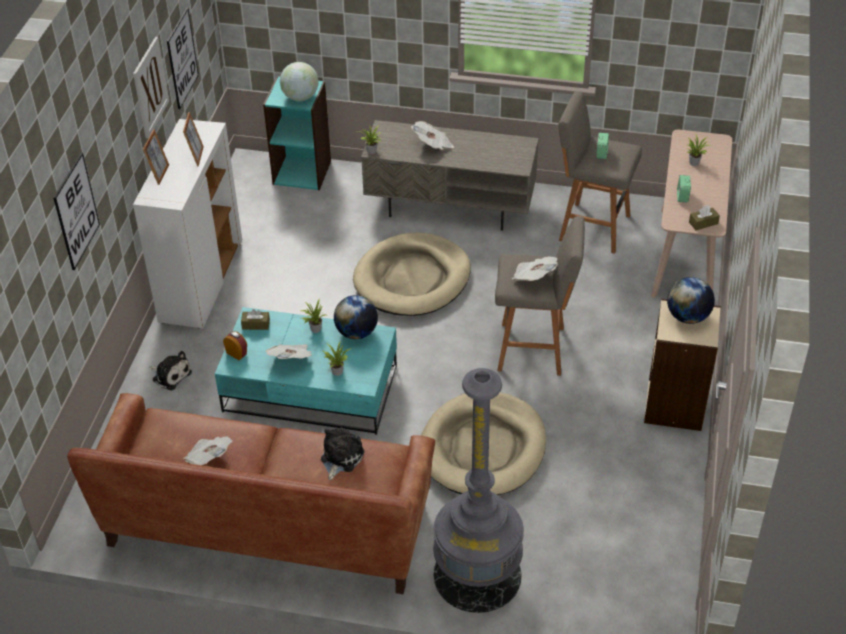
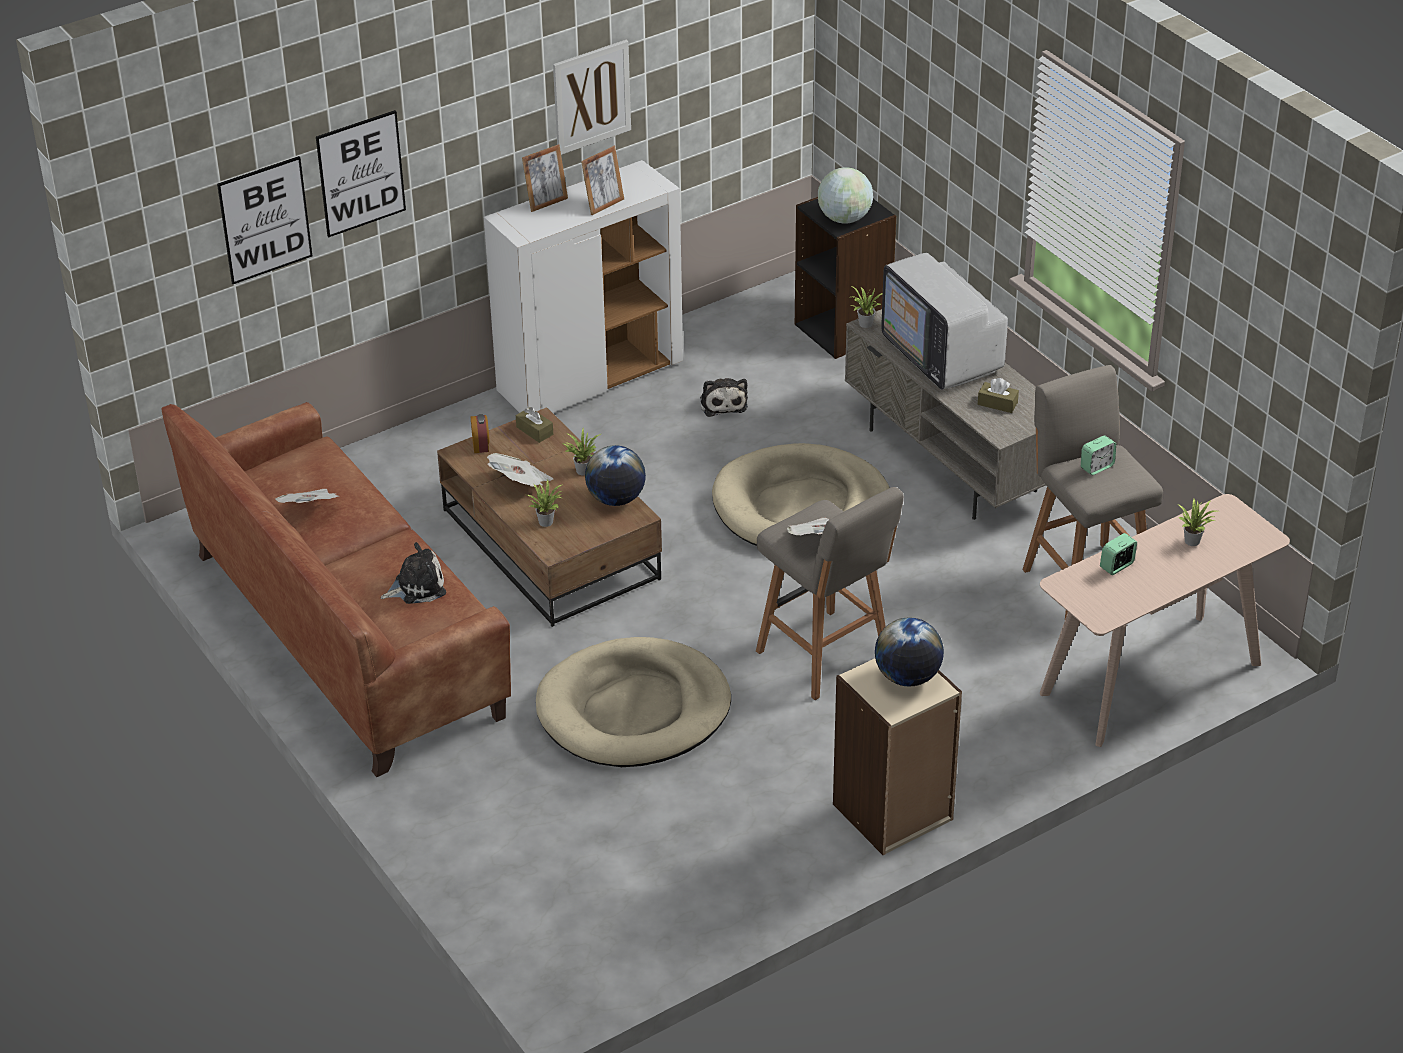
camera: 45 degrees right, 5 degrees down
plush toy [149,351,192,390] -> plush toy moved to [700,378,748,417]
picture [167,8,199,109] -> picture moved to [217,156,312,284]
turquoise coffee table [215,307,397,435] -> brown coffee table [437,407,662,627]
turquoise bookcase [263,76,331,190] -> black bookcase [795,197,896,359]
newspaper [411,121,454,150] -> television [881,253,1008,390]
grey floor lamp [433,368,524,613] -> none
brown tissue box [689,205,720,230] -> brown tissue box moved to [978,378,1019,413]

